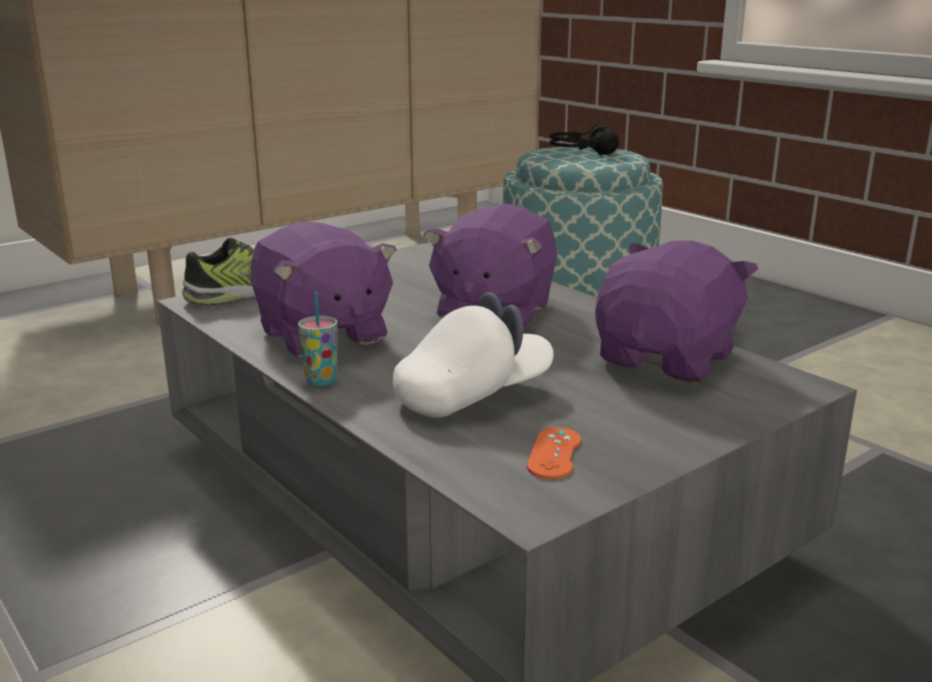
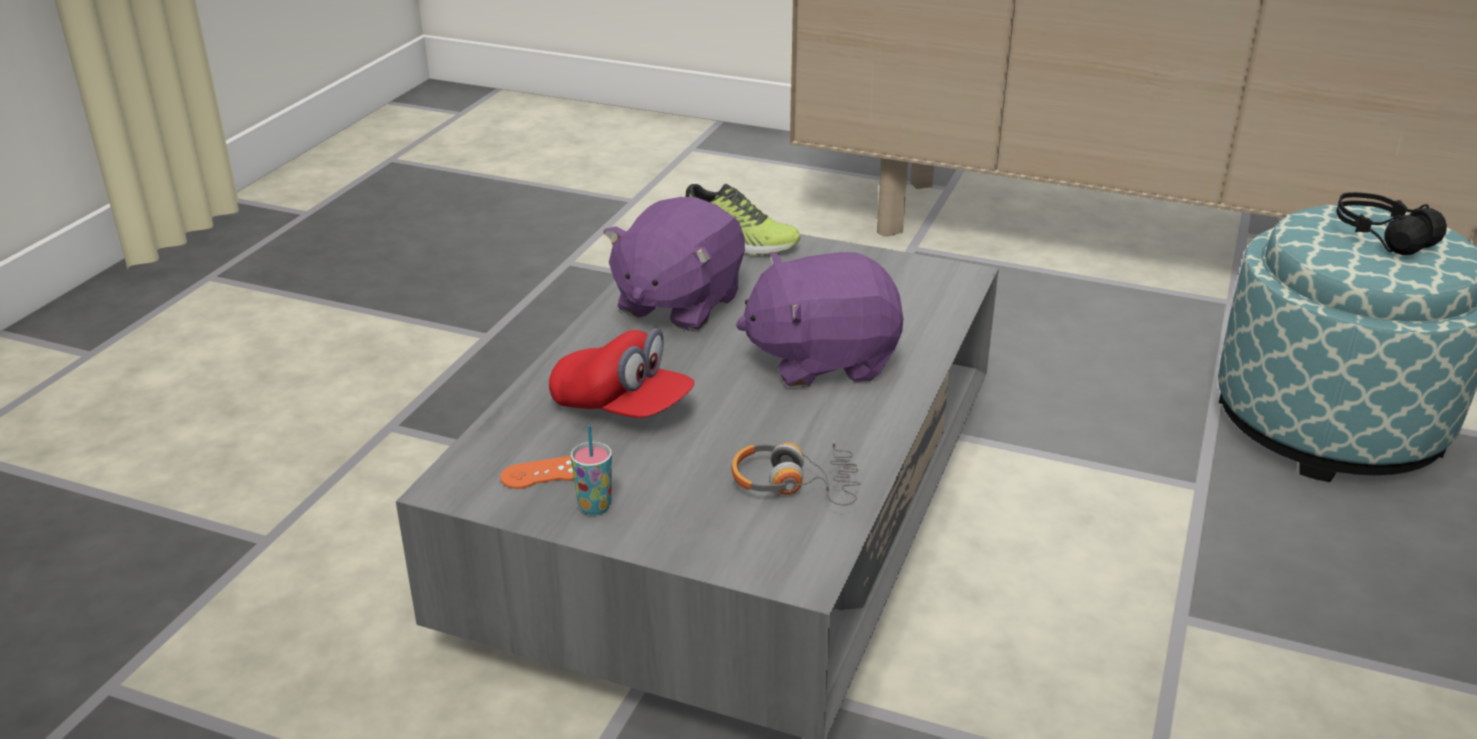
camera: 60 degrees right, 10 degrees up
cup [298,292,338,386] -> cup moved to [571,425,612,515]
white cap [393,292,553,418] -> red cap [549,328,694,418]
purple plush toy [595,240,758,383] -> headphones [731,440,861,505]

